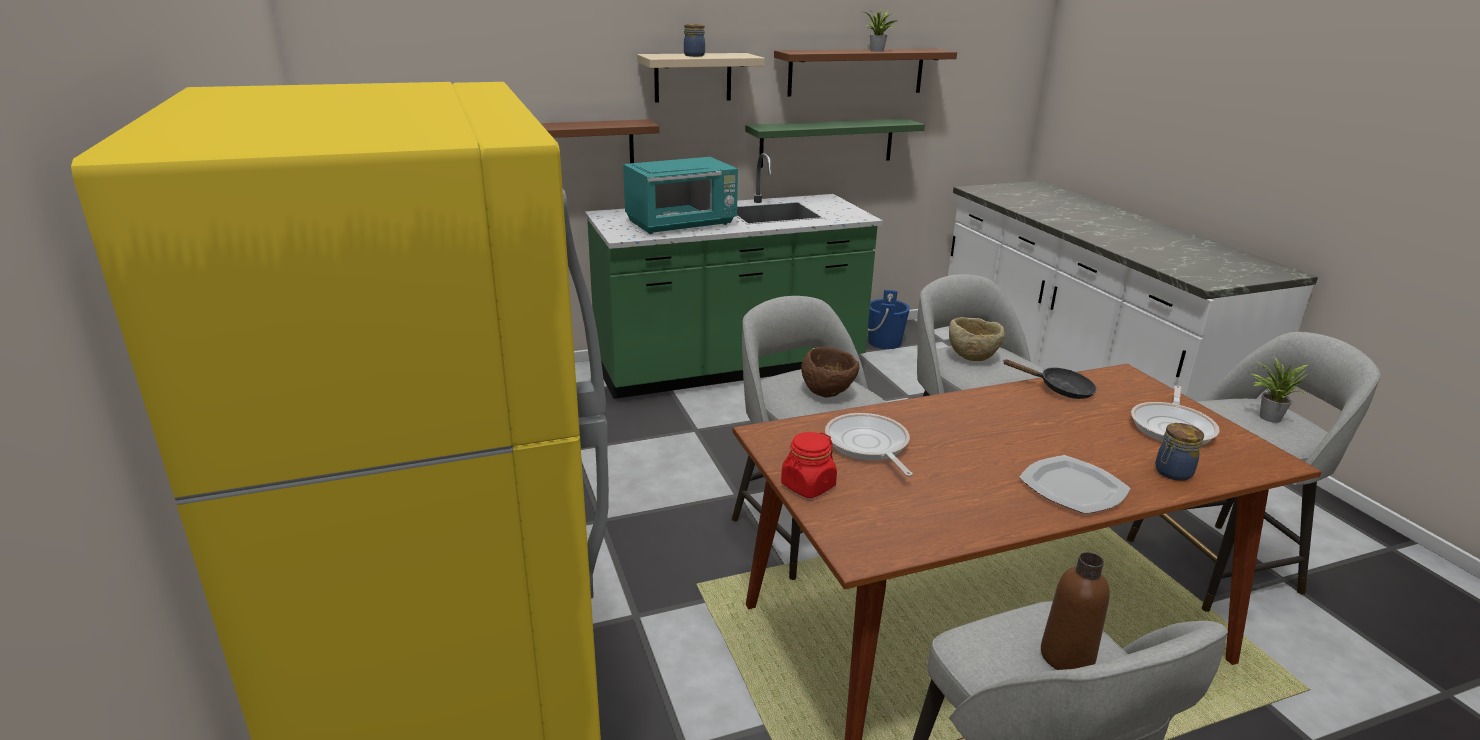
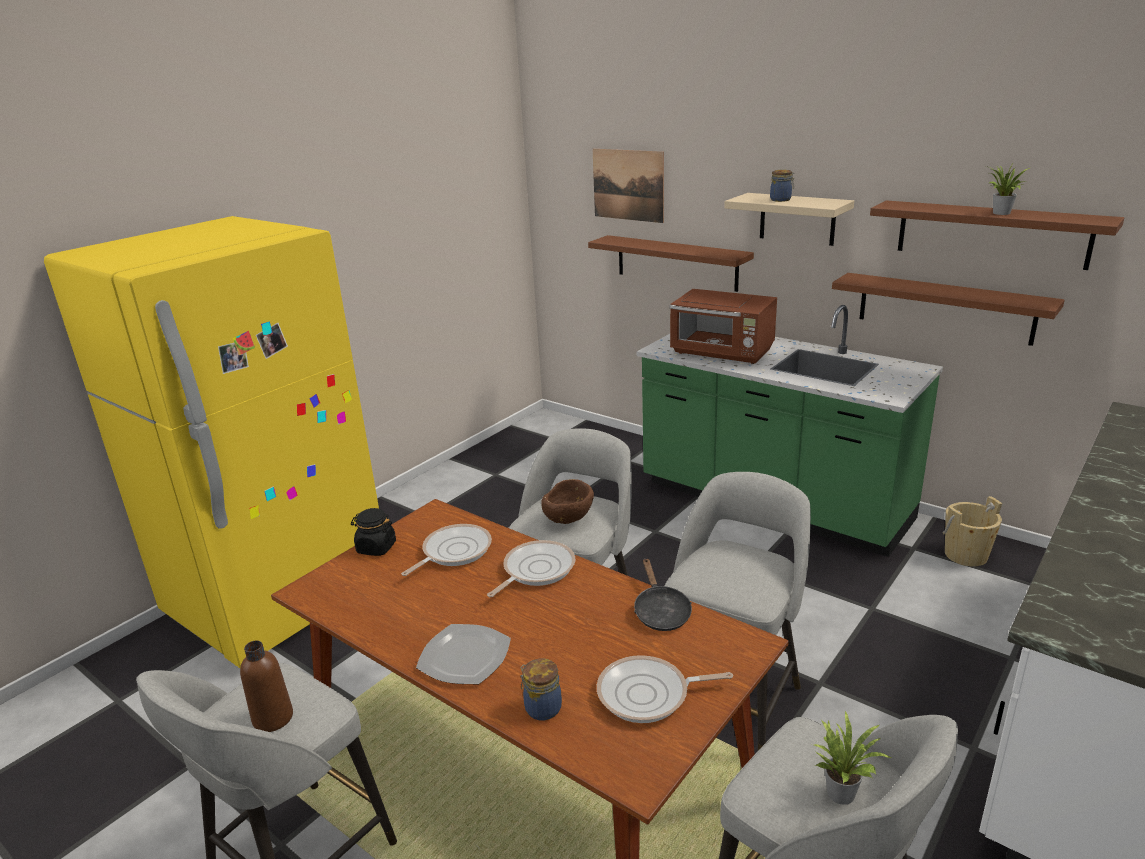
camera: 60 degrees right, 0 degrees up
turquoise microwave [623,157,738,234] -> brown microwave [670,289,777,364]
green shelf [745,118,925,168] -> brown shelf [832,273,1065,346]
red jar [781,432,837,498] -> black jar [351,508,396,556]
blue bucket [868,290,910,349] -> beige bucket [943,496,1002,567]
beige bowl [949,317,1005,361] -> none
none -> frying pan [487,540,575,597]
none -> picture [593,149,664,223]

